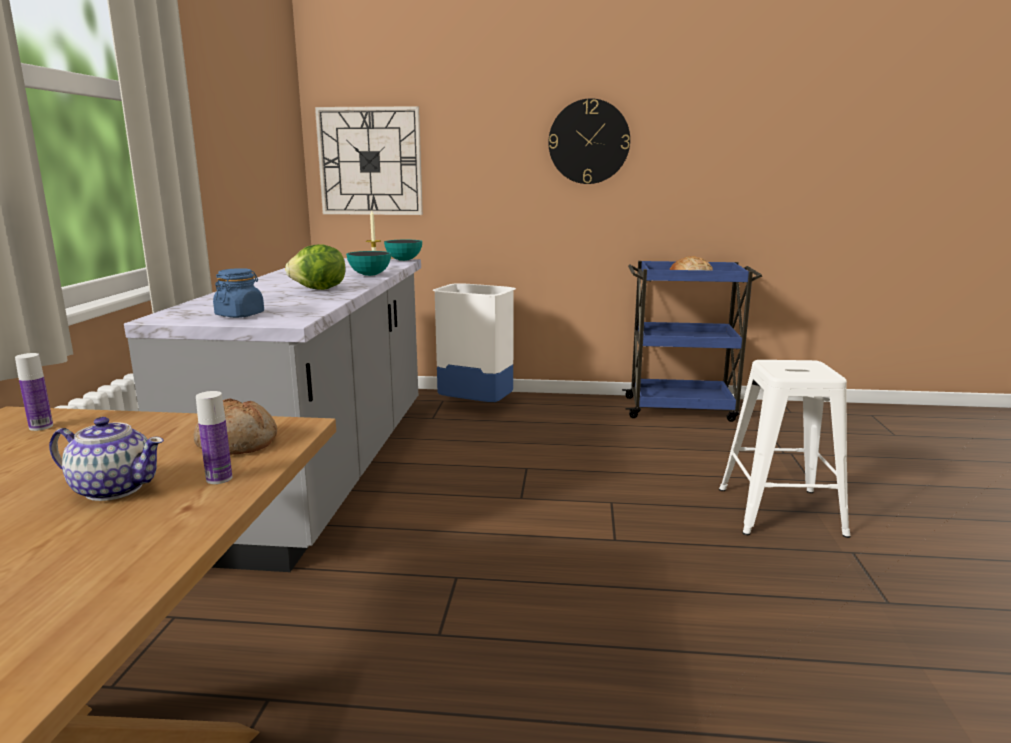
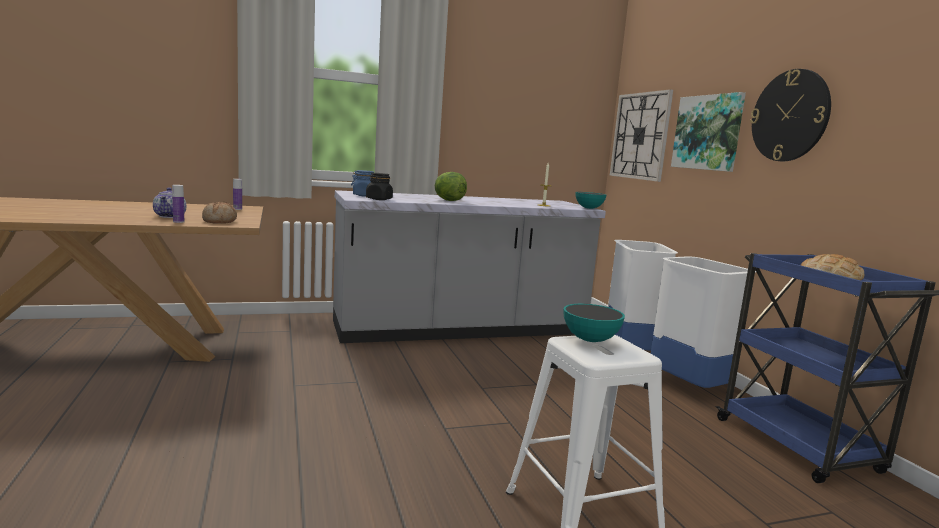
camera: 65 degrees right, 5 degrees down
bowl [346,251,391,276] -> bowl moved to [564,304,625,342]
none -> black jar [366,173,393,200]
none -> white trash can [651,256,756,388]
none -> picture [671,92,746,172]

